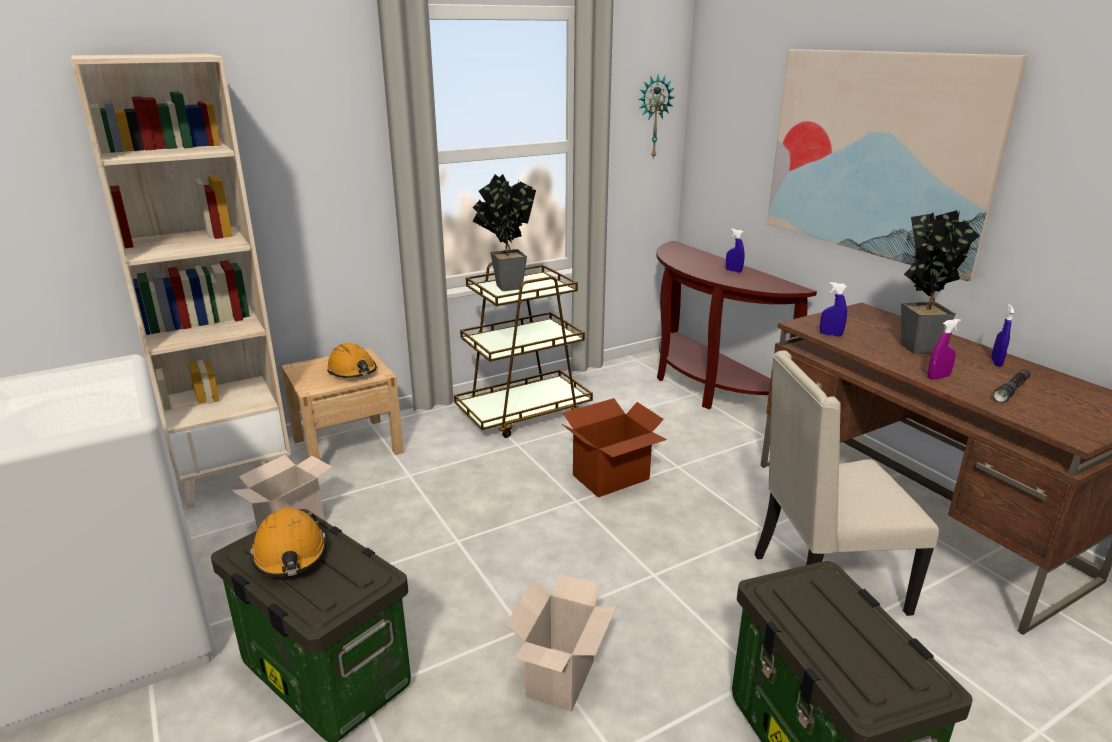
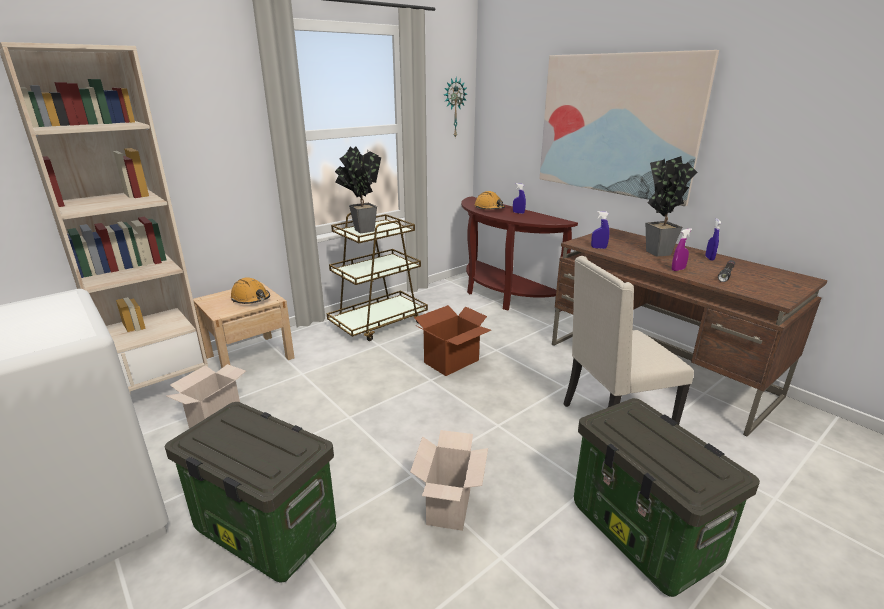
camera: 10 degrees left, 0 degrees up
orange hard hat [250,508,327,577] -> orange hard hat moved to [475,191,505,210]

